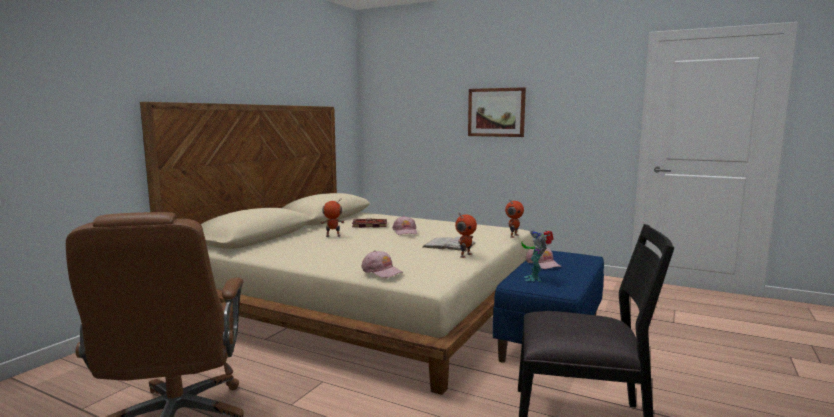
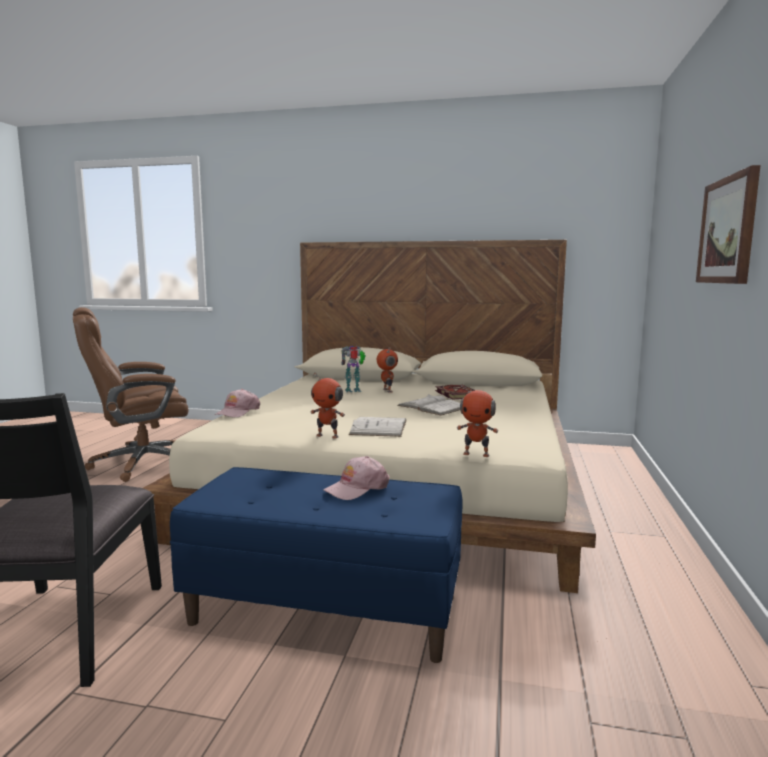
camera: 75 degrees right, 0 degrees up
pink cap [392,216,417,235] -> white book [397,394,460,415]
toy robot [521,230,554,282] -> toy robot moved to [341,346,366,392]

